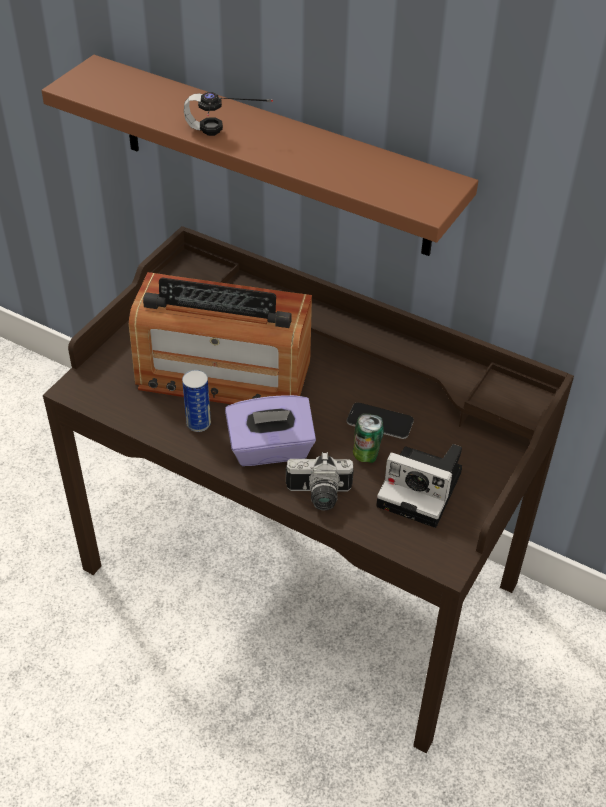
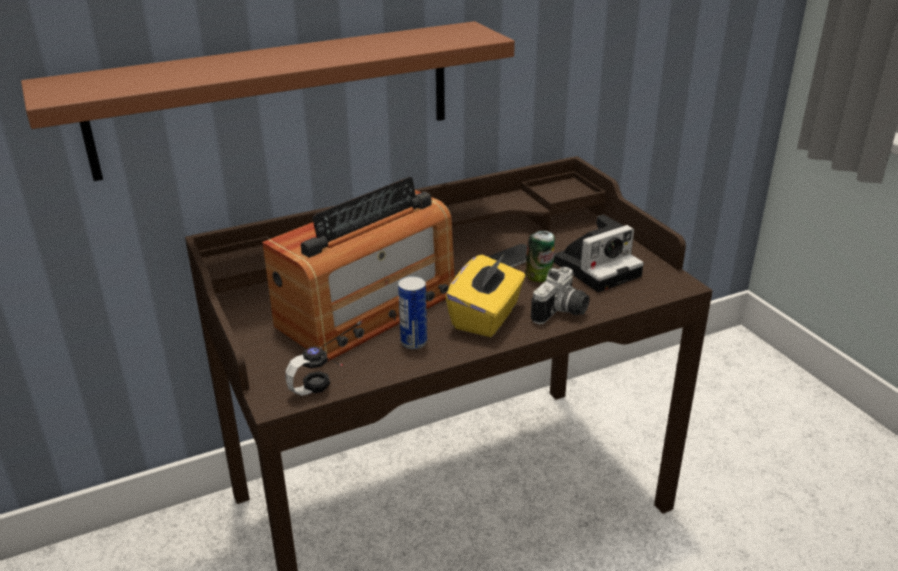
camera: 55 degrees left, 15 degrees down
headphones [184,92,273,136] -> headphones moved to [285,320,363,396]
purple tissue box [225,395,316,466] -> yellow tissue box [446,254,526,337]

